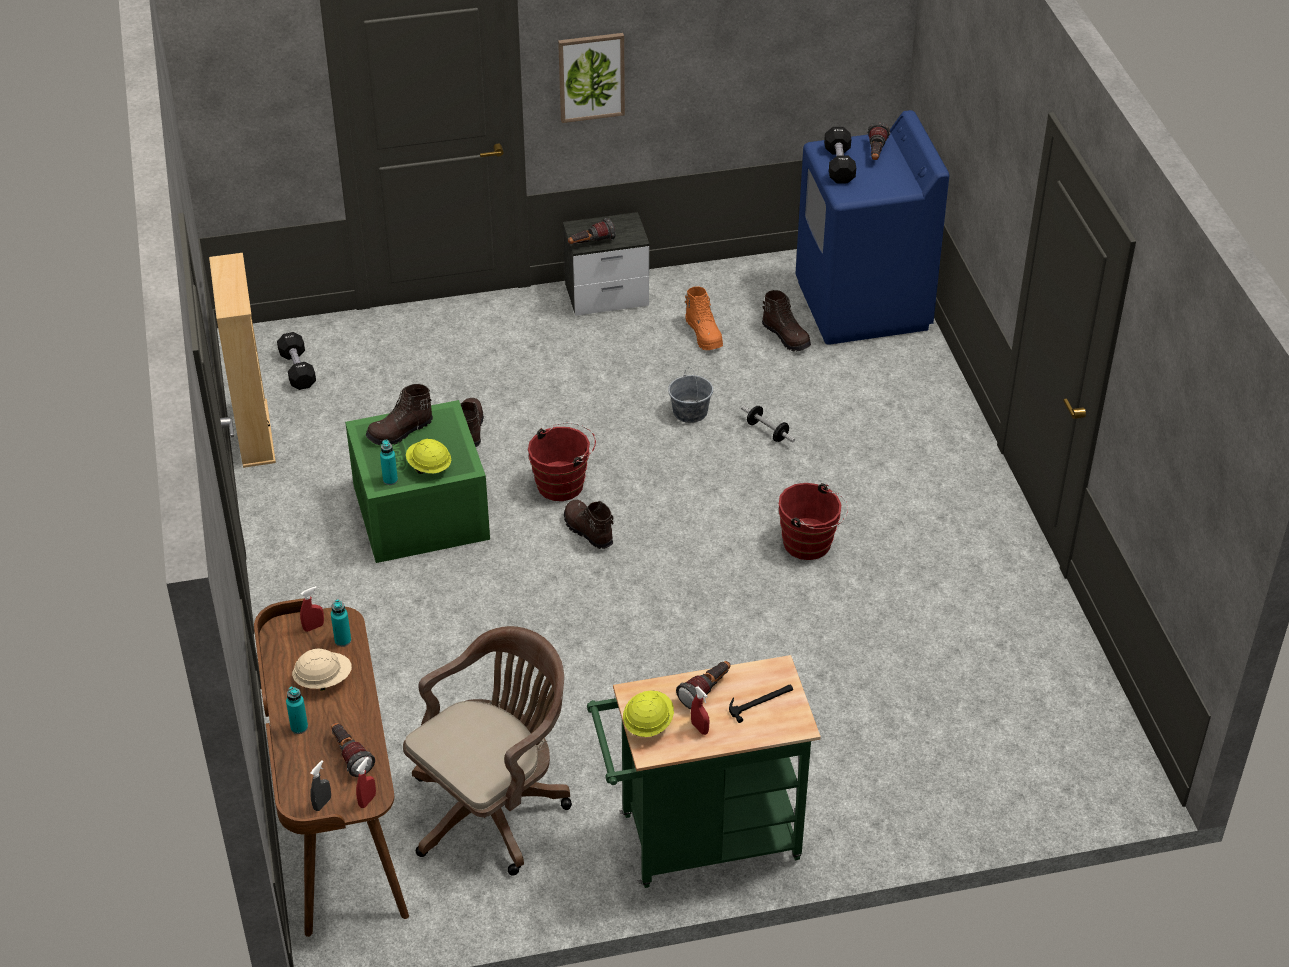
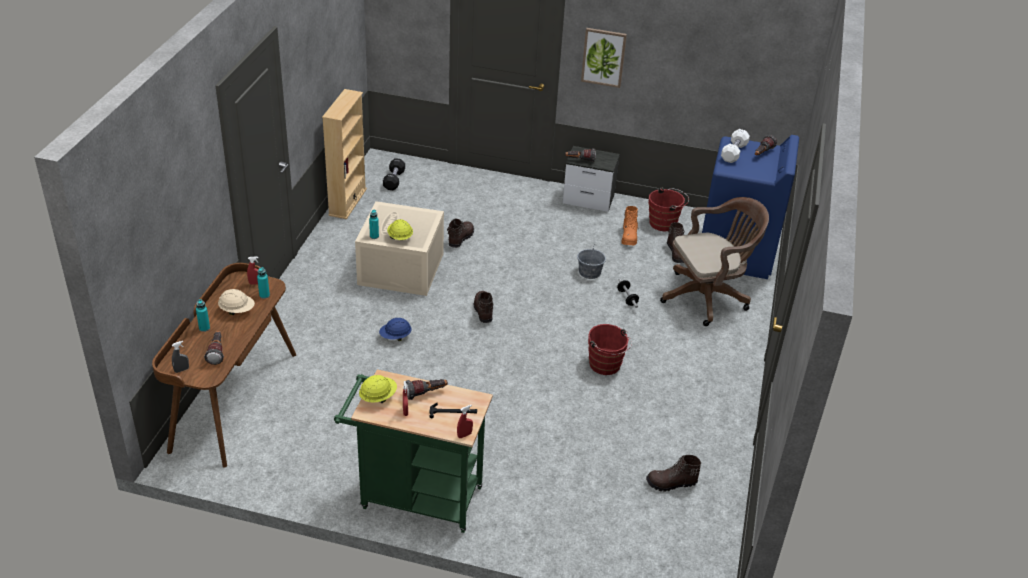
camera: 25 degrees right, 5 degrees down
green storage box [345,400,490,563] -> beige storage box [355,201,444,296]
red spray bottle [356,757,376,808] -> red spray bottle moved to [457,405,473,438]
brown boot [366,384,433,445] -> brown boot moved to [646,455,701,492]
brown office chair [403,626,572,876] -> brown office chair moved to [660,197,769,326]
red bucket [528,422,596,501] -> red bucket moved to [648,188,689,232]
black dumbbell [824,127,856,184] -> white dumbbell [721,129,750,163]
none -> blue hard hat [379,318,412,341]

